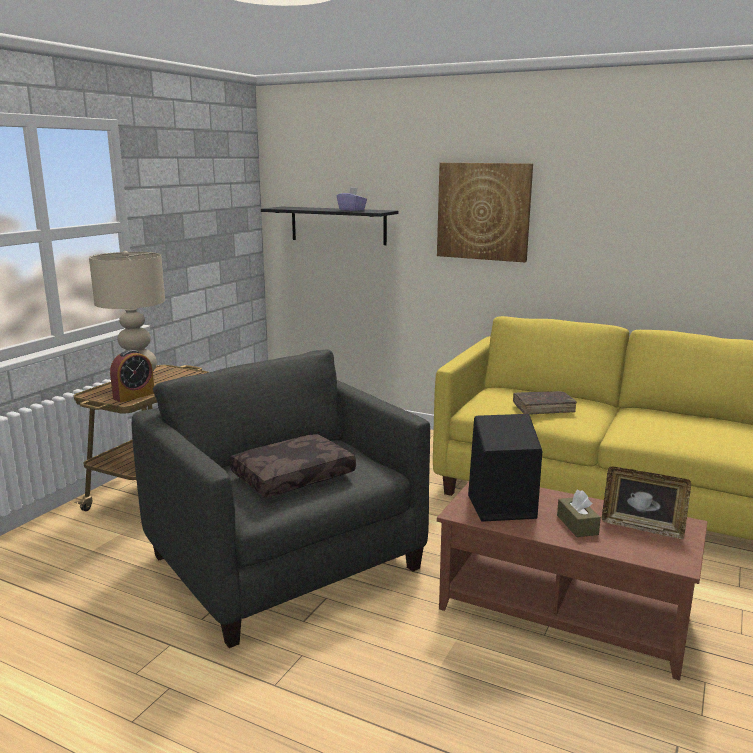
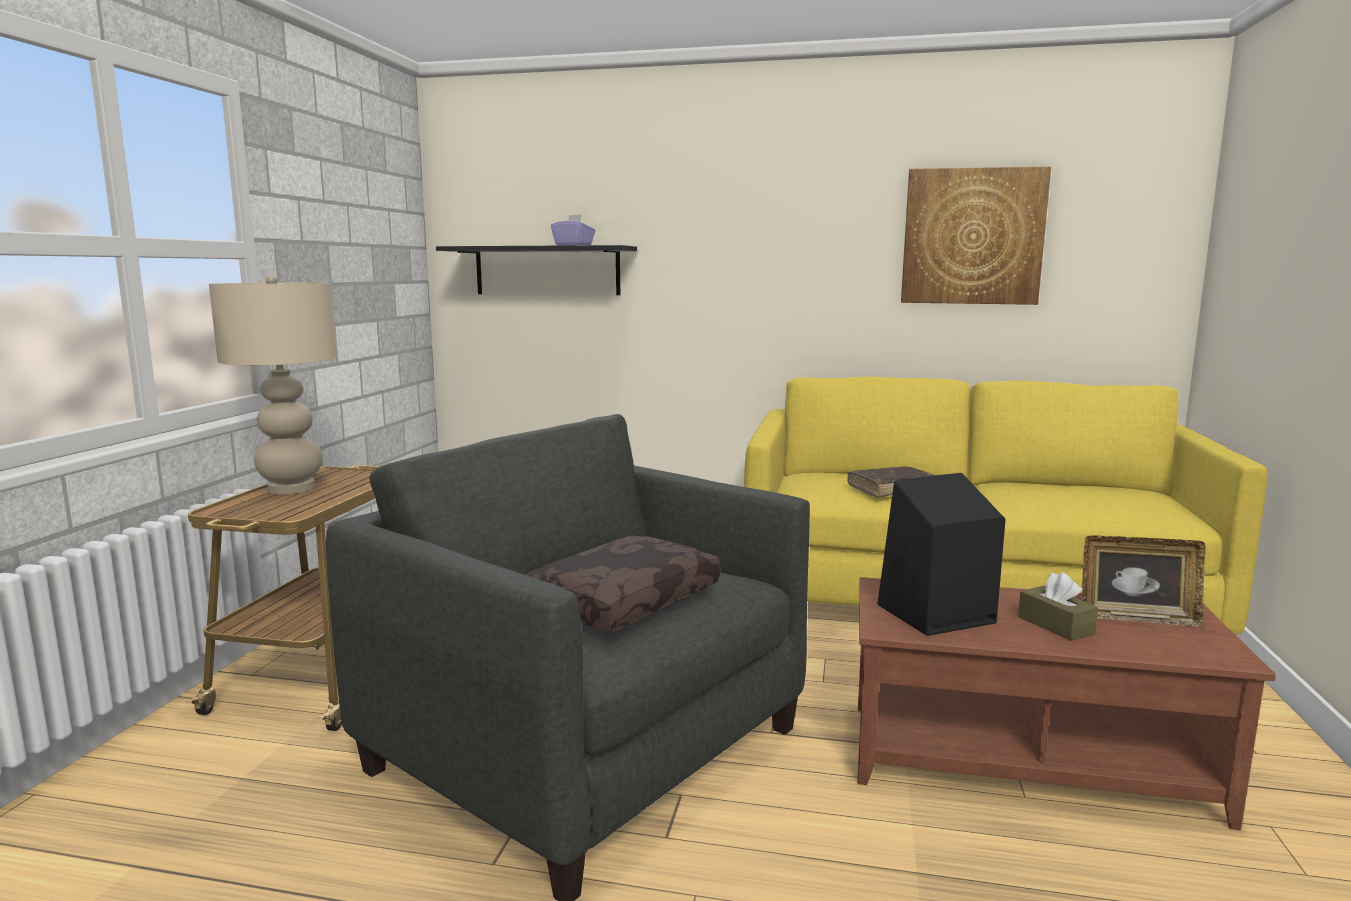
camera: 15 degrees left, 5 degrees down
alarm clock [110,350,154,402] -> none
picture [437,163,533,262] -> picture moved to [901,166,1051,305]

